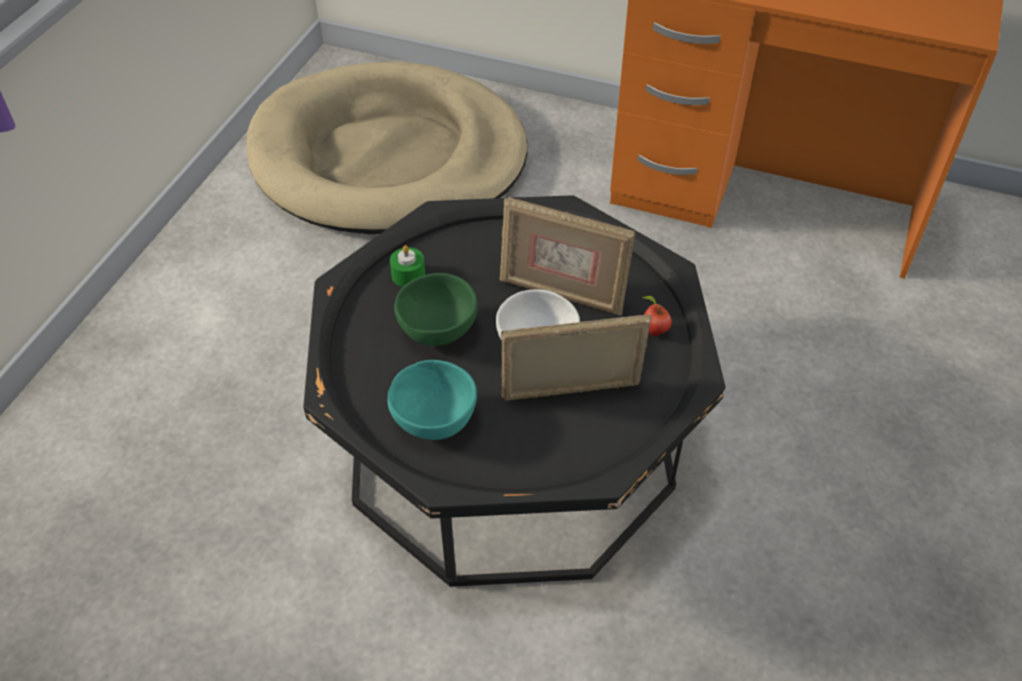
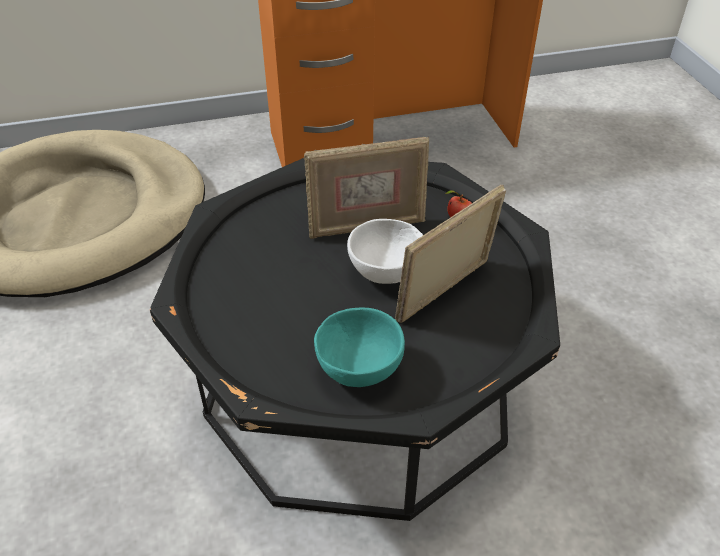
camera: 35 degrees left, 5 degrees down
green candle [390,245,425,287] -> none
green bowl [394,273,478,346] -> none

